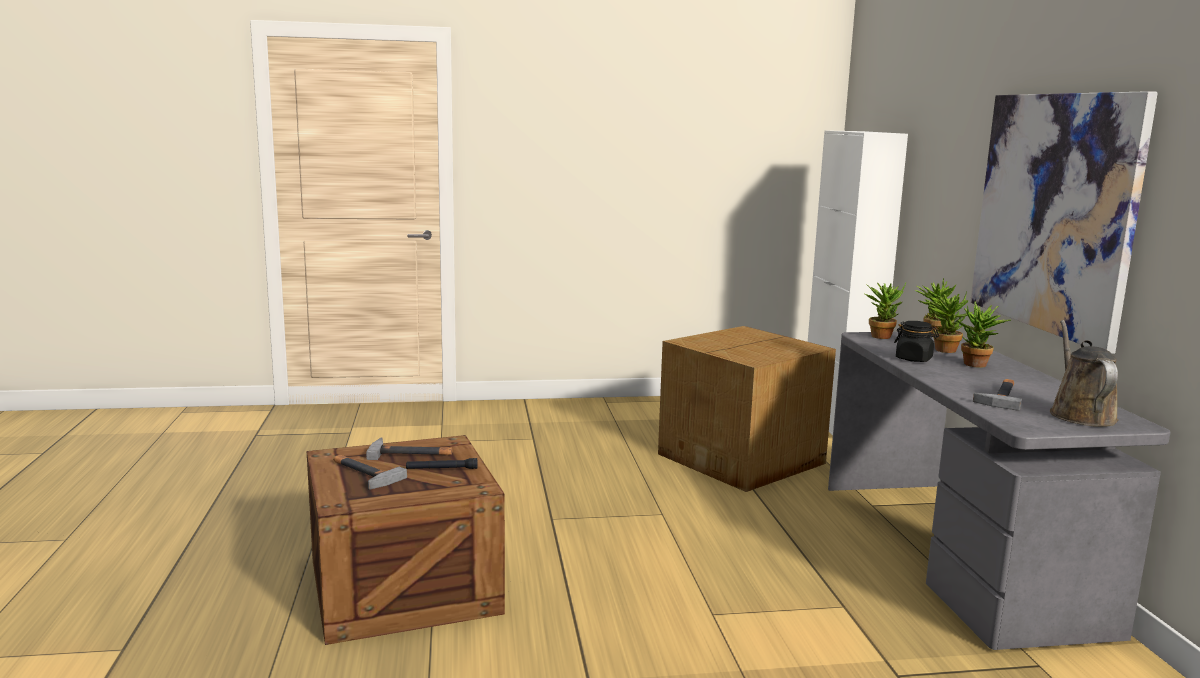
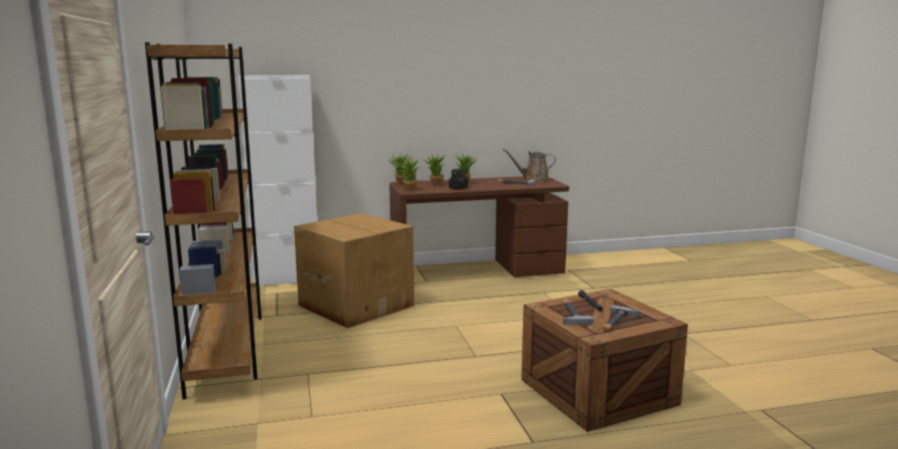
camera: 95 degrees left, 0 degrees up
grey desk [828,332,1171,650] -> brown desk [389,176,569,277]
picture [970,91,1158,354] -> none
none -> brown bookcase [145,42,262,400]

